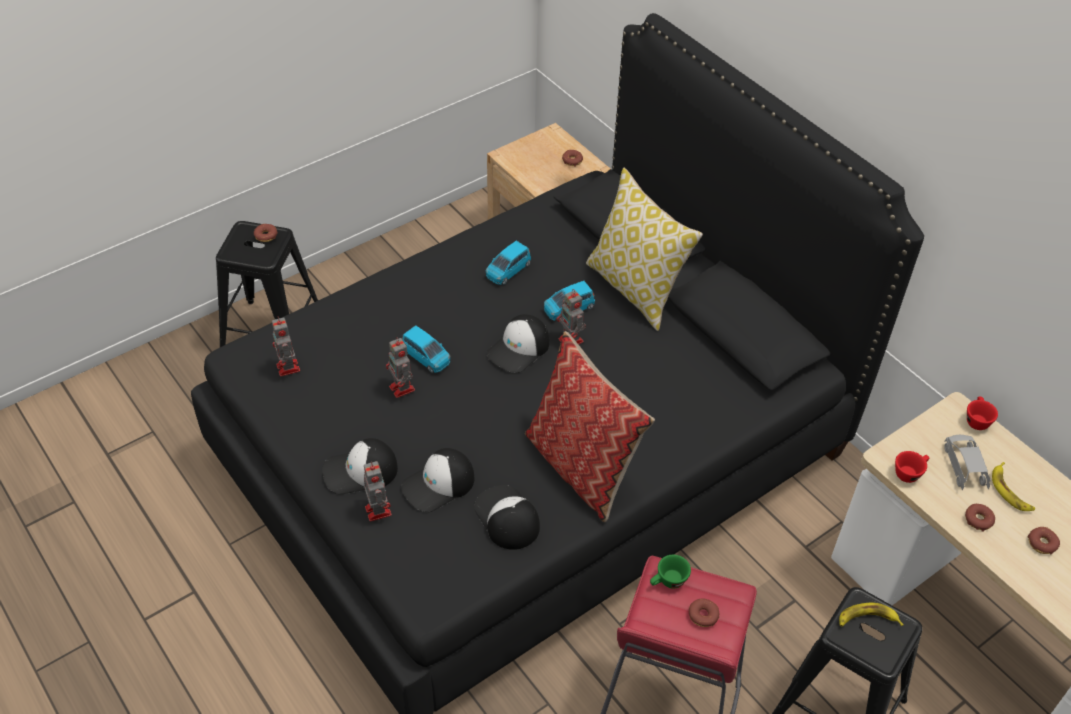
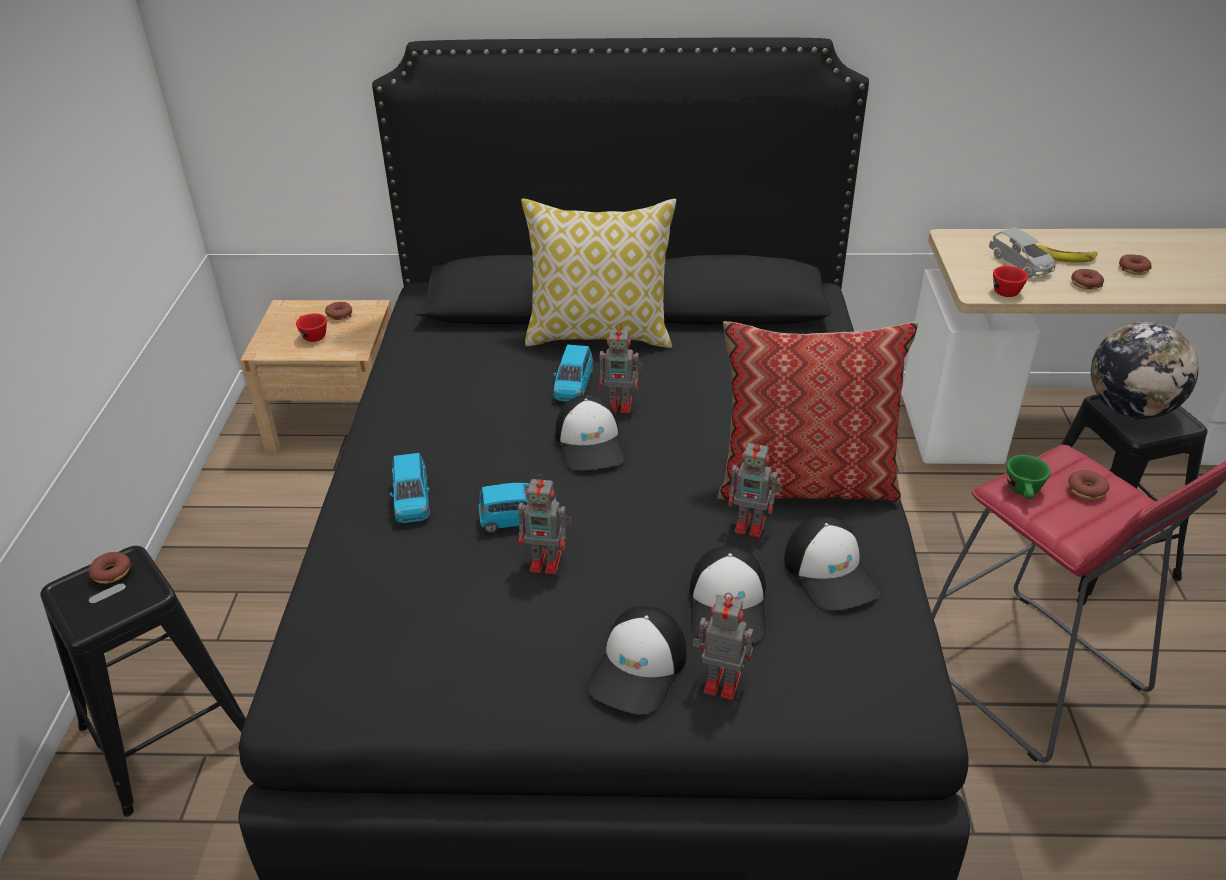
camera: 50 degrees left, 10 degrees down
toy robot [272,317,300,377] -> toy robot moved to [728,438,781,537]
cap [474,485,540,550] -> cap turned 120 degrees counterclockwise [784,517,880,611]
blue toy car [486,241,531,285] -> blue toy car moved to [389,453,430,523]
banana [839,603,904,627] -> globe [1091,322,1199,419]
grey toy car [944,435,991,491] -> grey toy car turned 150 degrees counterclockwise [989,227,1055,278]
red cup [967,396,998,430] -> red cup moved to [296,314,327,342]

